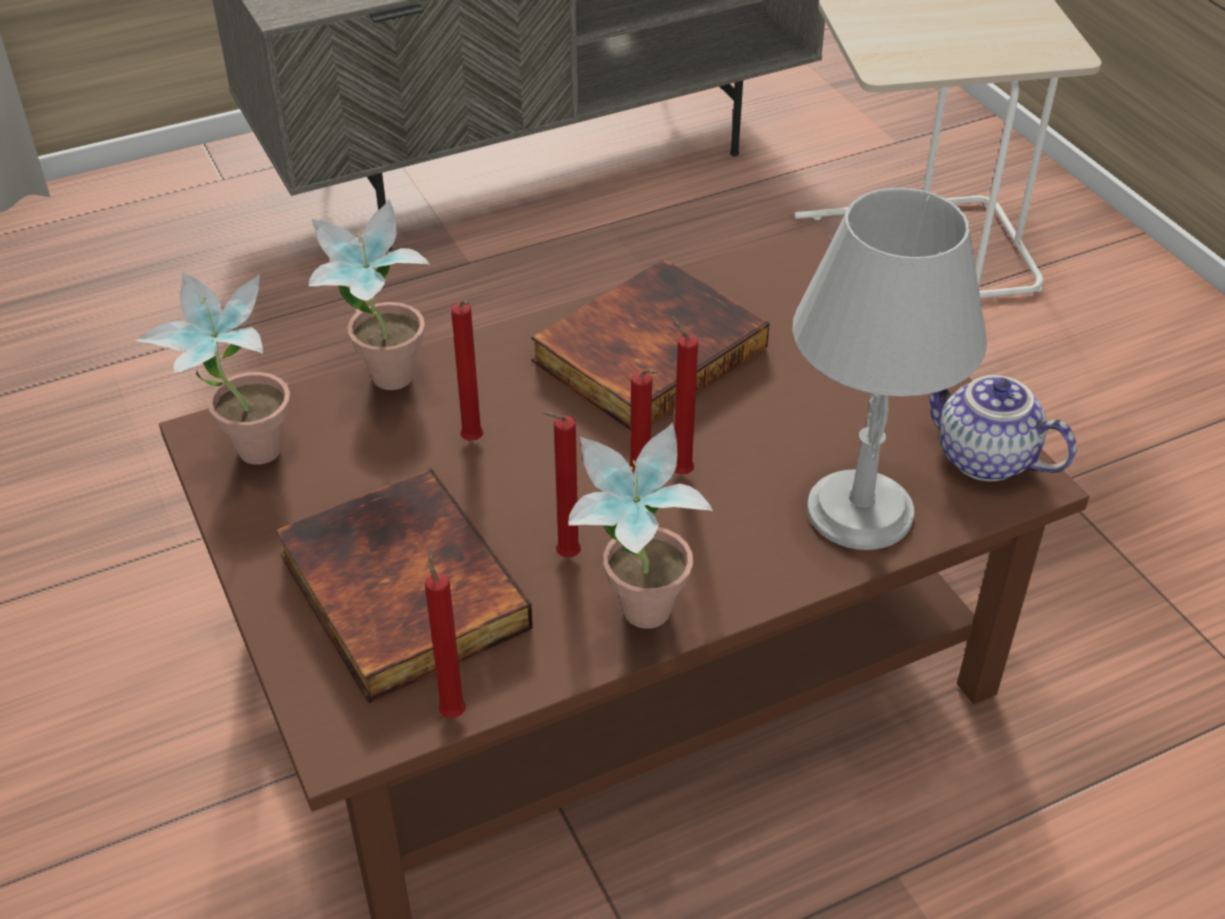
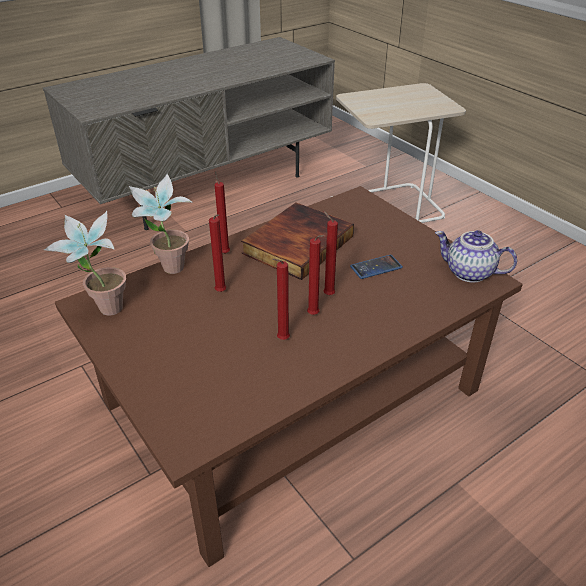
camera: 10 degrees left, 5 degrees down
book [276,469,533,703] -> none
red candle [425,547,466,718] -> red candle moved to [215,172,230,254]
potted plant [568,422,713,629] -> none
grey table lamp [793,188,987,550] -> none
none -> phone [350,255,403,279]

